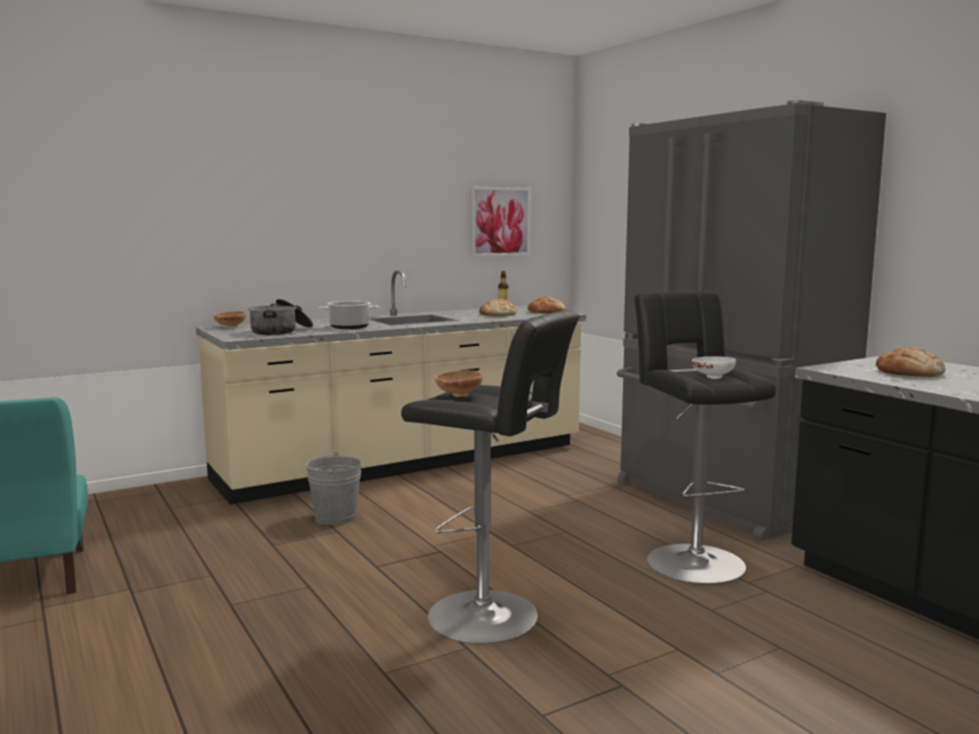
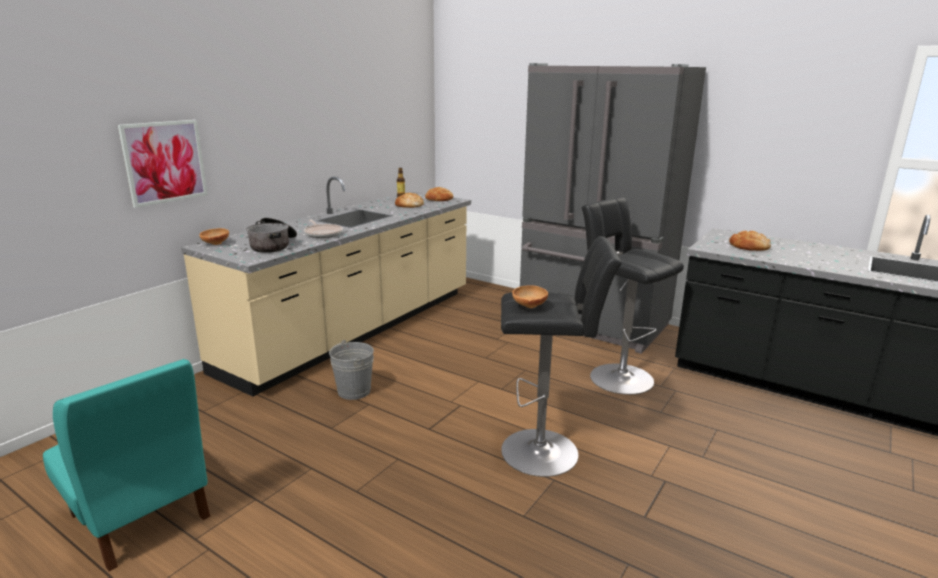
camera: 25 degrees left, 10 degrees up
cooking pot [318,301,380,329] -> frying pan [304,220,343,238]
picture [471,187,531,257] -> picture moved to [118,120,207,208]
white bowl [692,356,736,379] -> none

